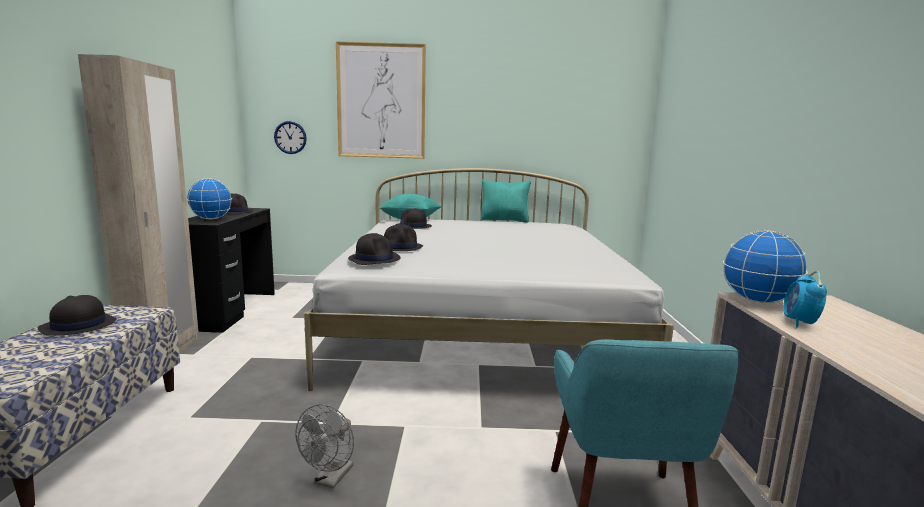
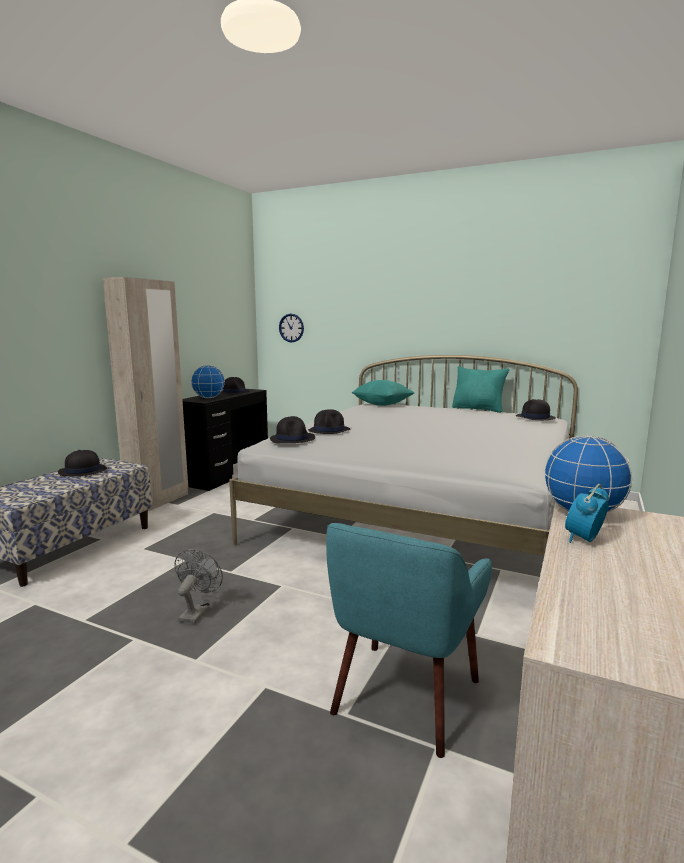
camera: 25 degrees right, 0 degrees up
grey fan [296,404,354,489] -> grey fan turned 150 degrees clockwise [174,549,223,624]
picture [336,41,426,159] -> none
black hat [395,208,432,229] -> black hat moved to [516,399,556,420]

